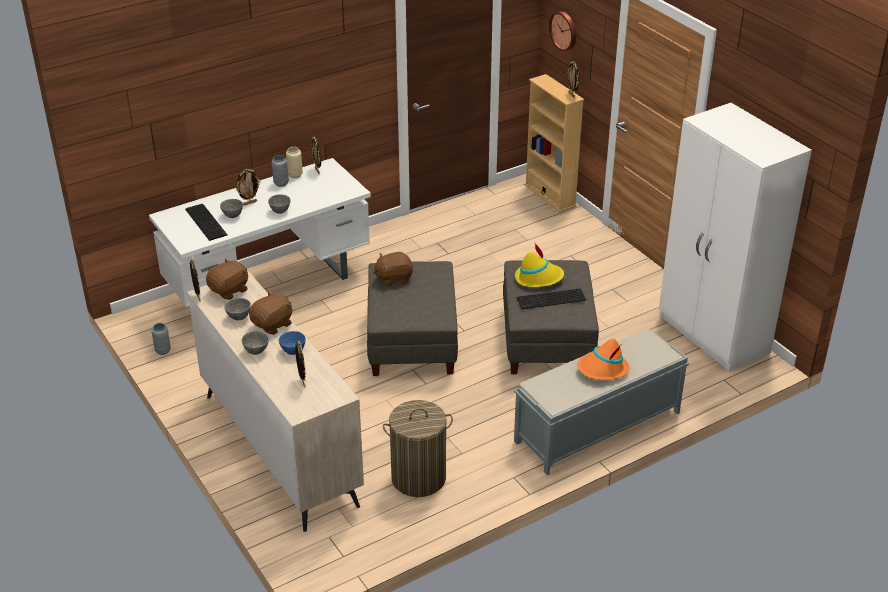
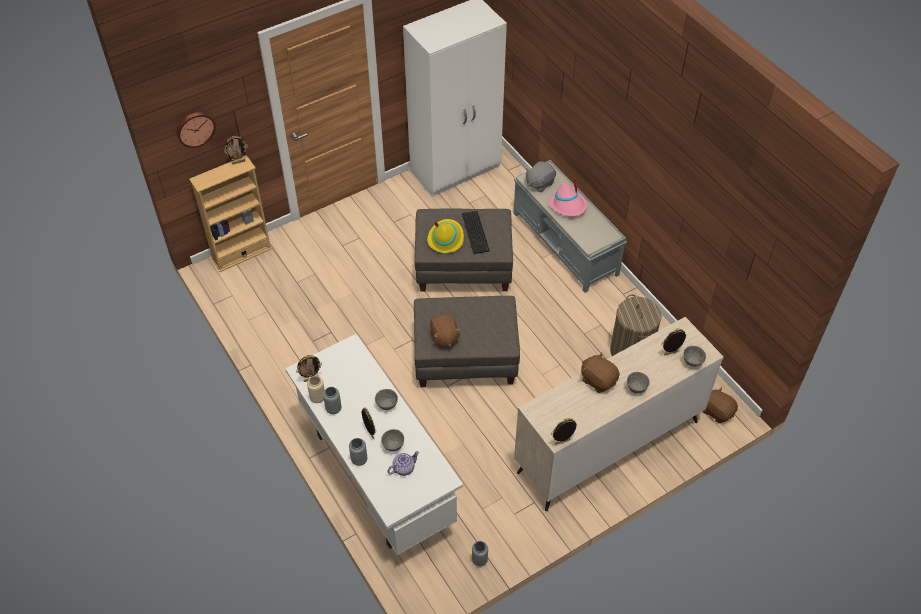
camera: 90 degrees left, 15 degrees up
keyboard [185,204,227,241] -> teapot [387,451,419,476]
brown plush toy [206,258,248,300] -> brown plush toy moved to [703,387,738,423]
grey bowl [224,298,251,320] -> grey bowl moved to [684,346,706,367]
blue bowl [279,331,306,355] -> none
orange hat [577,339,629,380] -> pink hat [549,181,587,216]
none -> grey vase [349,438,368,466]
none -> grey plush toy [526,161,556,192]

